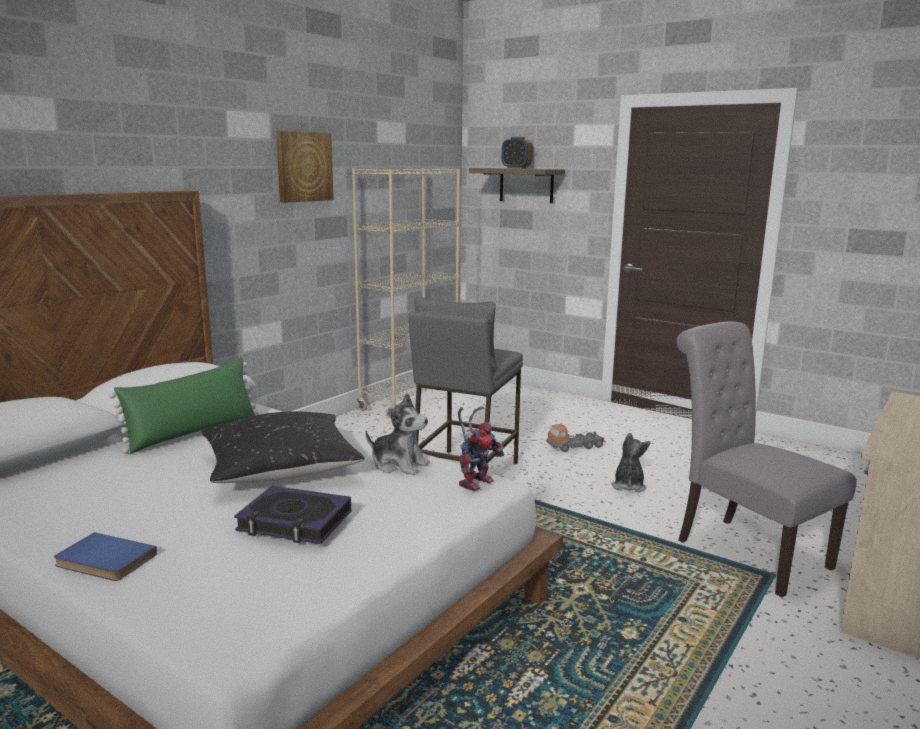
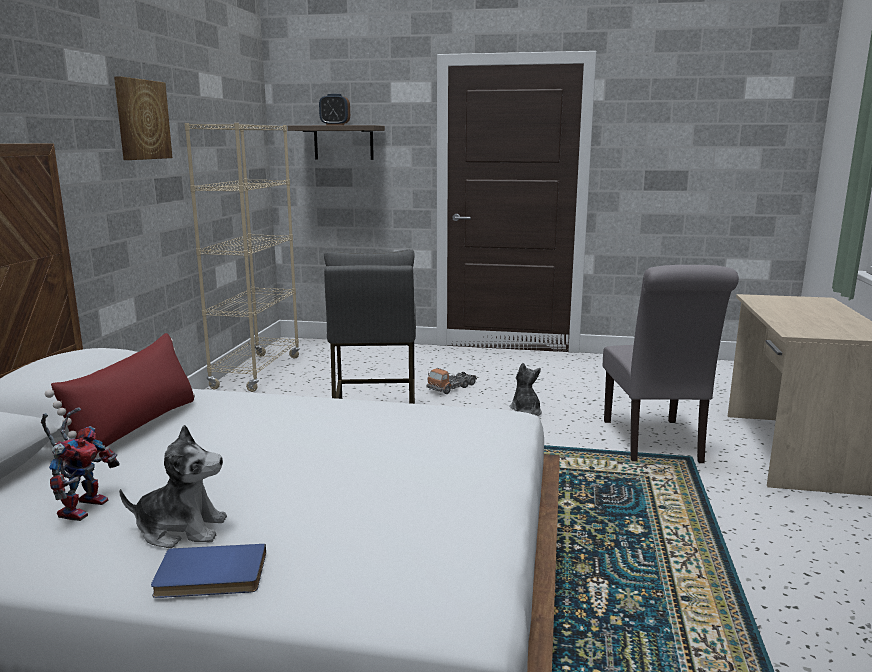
camera: 25 degrees left, 0 degrees up
green pillow [108,357,259,454] -> red pillow [45,333,195,453]
black pillow [201,412,365,483] -> none
book [234,486,351,544] -> none
plush toy [365,393,430,475] -> plush toy moved to [119,425,227,548]
toy robot [457,406,504,492] -> toy robot moved to [41,408,120,521]
grey chair [676,322,857,597] -> grey chair turned 120 degrees counterclockwise [603,265,739,463]

